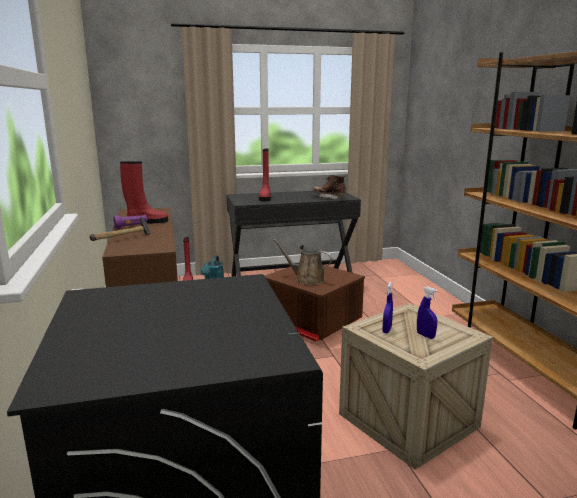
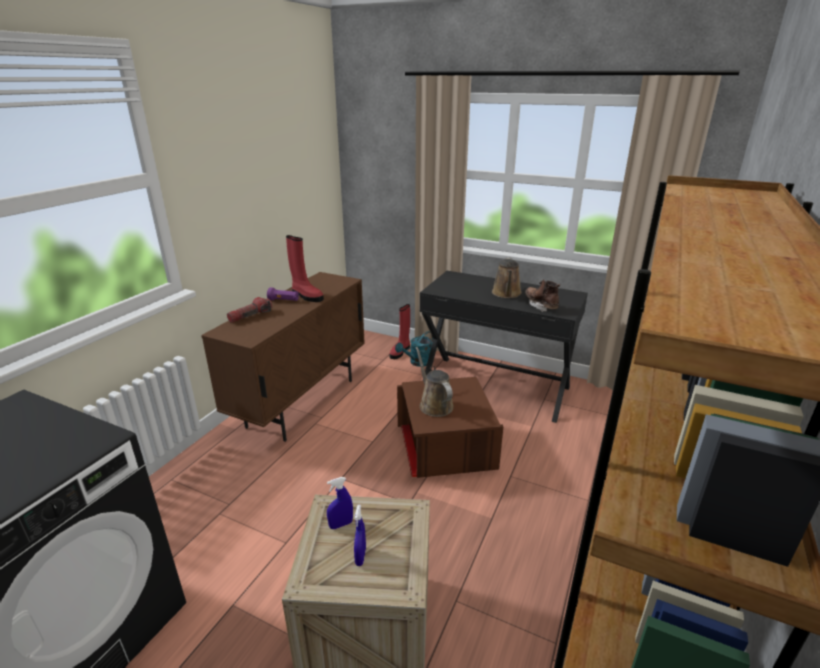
camera: 40 degrees right, 10 degrees up
hammer [90,217,151,241] -> flashlight [227,297,272,323]
red boot [259,148,271,201] -> none
none -> brown watering can [492,258,522,298]

